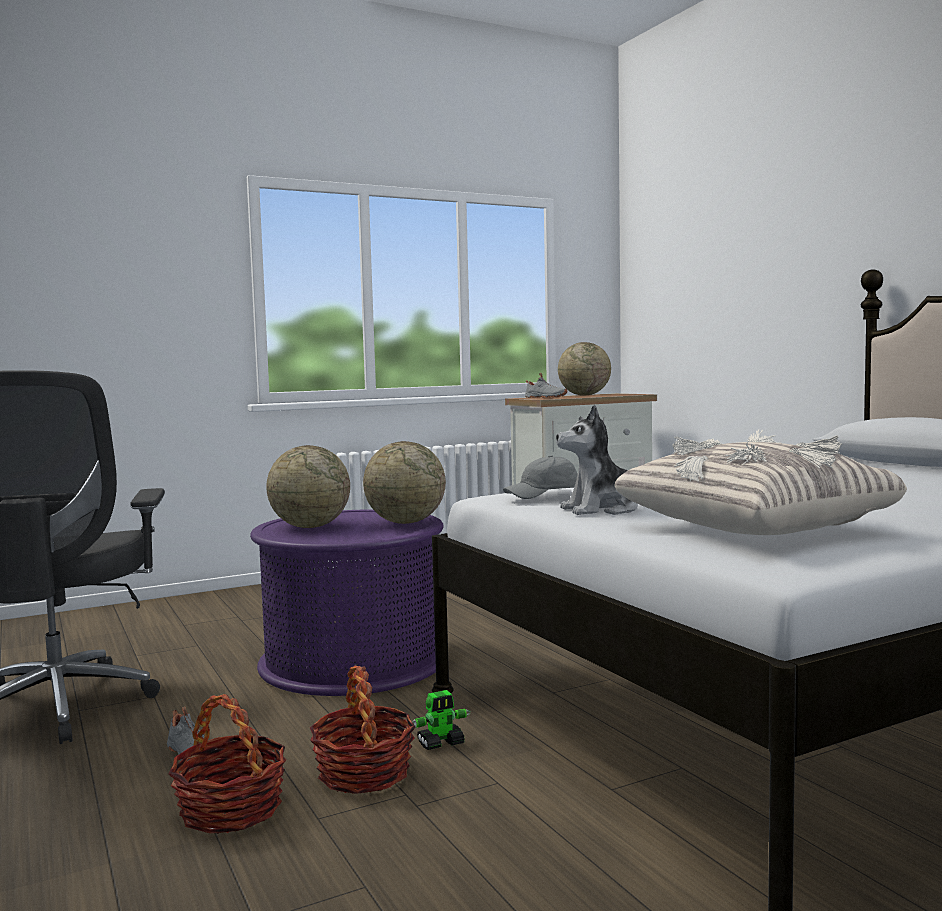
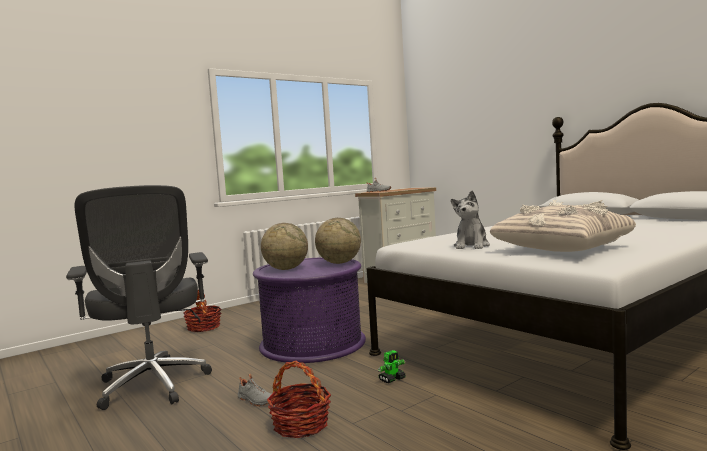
camera: 10 degrees left, 0 degrees up
basket [310,666,416,794] -> basket moved to [183,290,222,332]
grey cap [503,455,577,499] -> none
plush toy [556,404,638,515] -> plush toy turned 45 degrees counterclockwise [451,191,490,249]
globe [558,342,611,395] -> none

